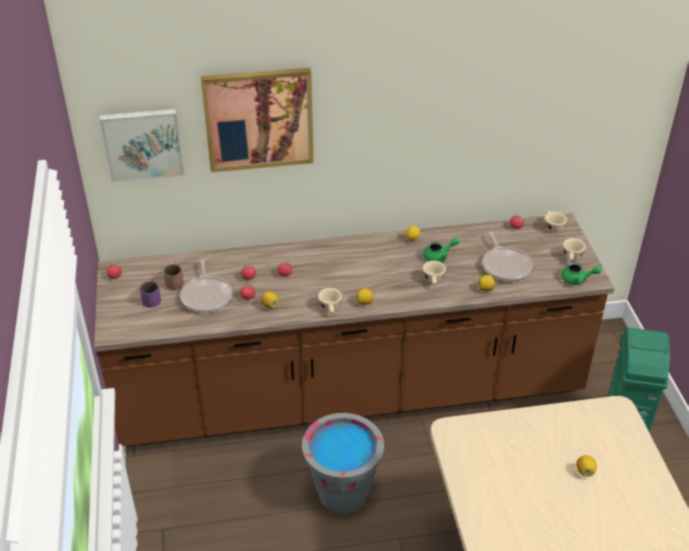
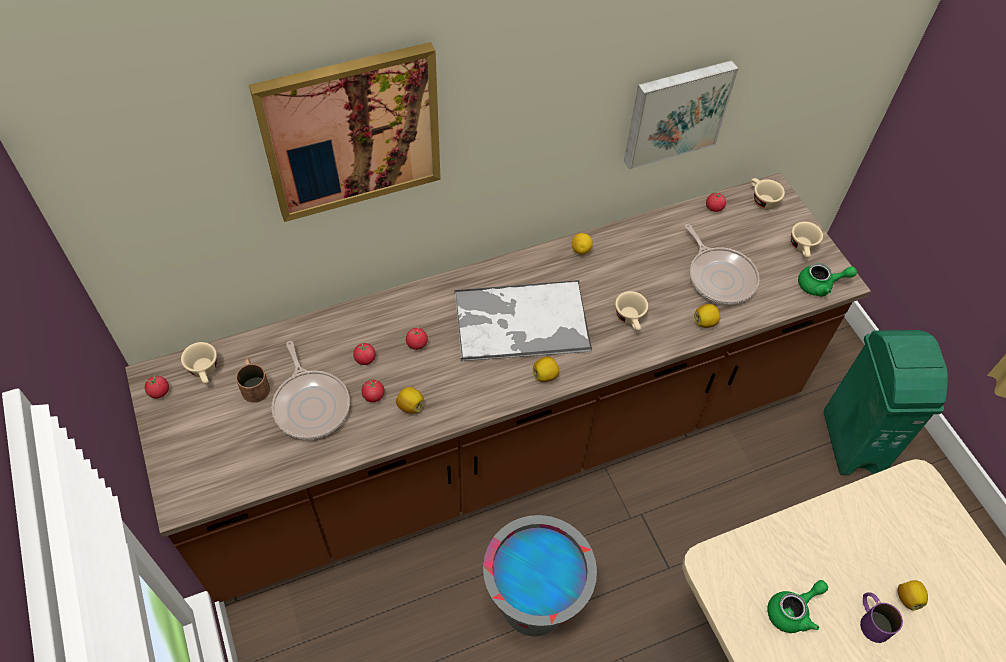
camera: 15 degrees left, 15 degrees up
picture [100,109,184,182] -> picture moved to [624,60,739,169]
purple mug [139,278,161,308] -> purple mug moved to [860,592,903,643]
beige cup [318,288,342,313] -> beige cup moved to [181,342,217,384]
green teapot [423,237,459,263] -> green teapot moved to [767,580,828,633]
none -> tray [455,280,592,361]

